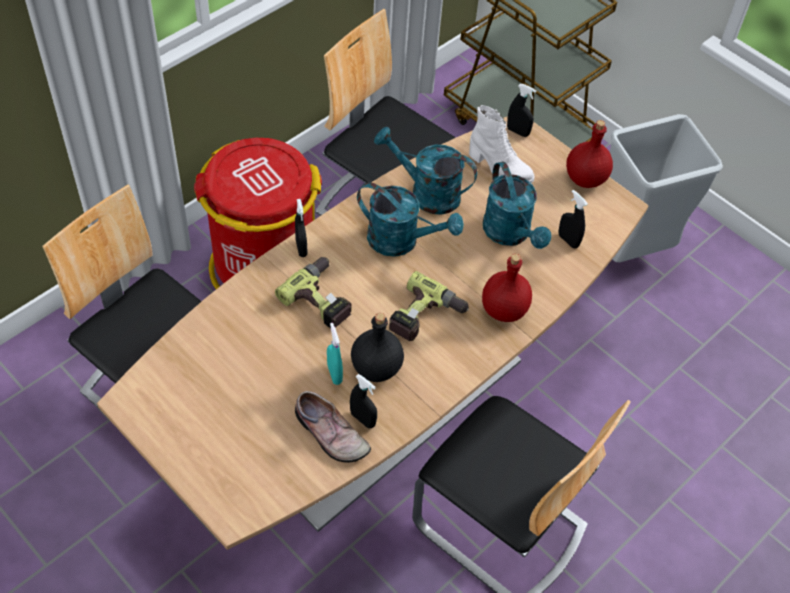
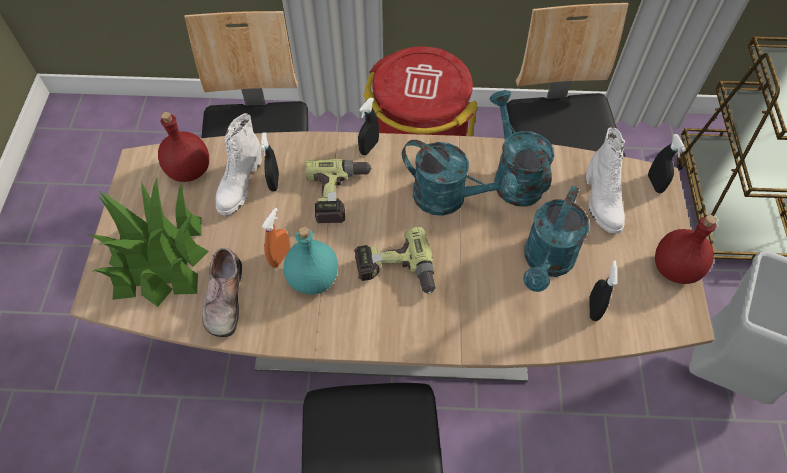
camera: 50 degrees right, 5 degrees up
turquoise spray bottle [327,323,343,385] -> orange spray bottle [262,208,290,267]
black spray bottle [350,374,377,428] -> black spray bottle moved to [261,132,279,192]
black bottle [351,313,404,382] -> turquoise bottle [284,226,338,294]
turquoise watering can [357,182,464,257] -> turquoise watering can turned 45 degrees counterclockwise [402,140,517,216]
red bottle [482,254,532,322] -> red bottle moved to [158,112,209,182]
none -> potted plant [88,178,209,307]
none -> white boot [215,113,262,216]

